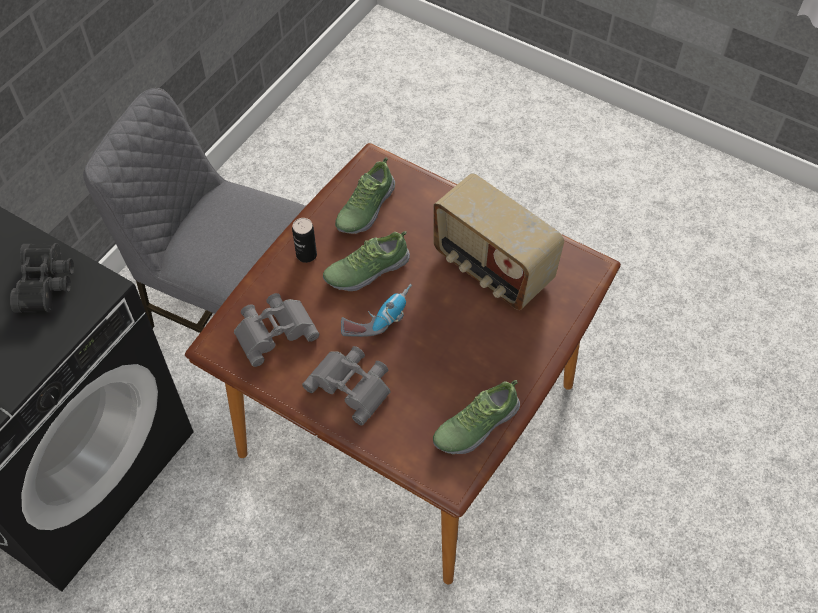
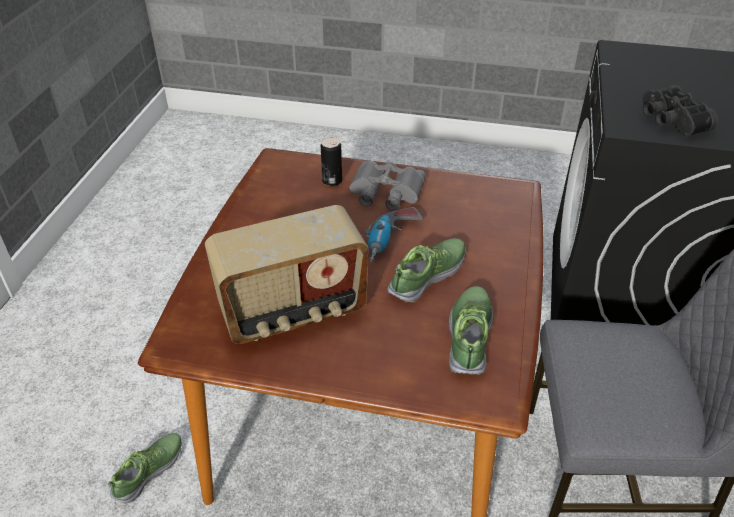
camera: 160 degrees right, 15 degrees down
grey binoculars [234,293,319,367] -> none
can [292,218,317,263] -> can moved to [321,137,342,186]
radio [433,174,564,310] -> radio turned 135 degrees clockwise [205,205,368,344]
shoe [433,380,520,454] -> shoe moved to [108,433,182,504]

